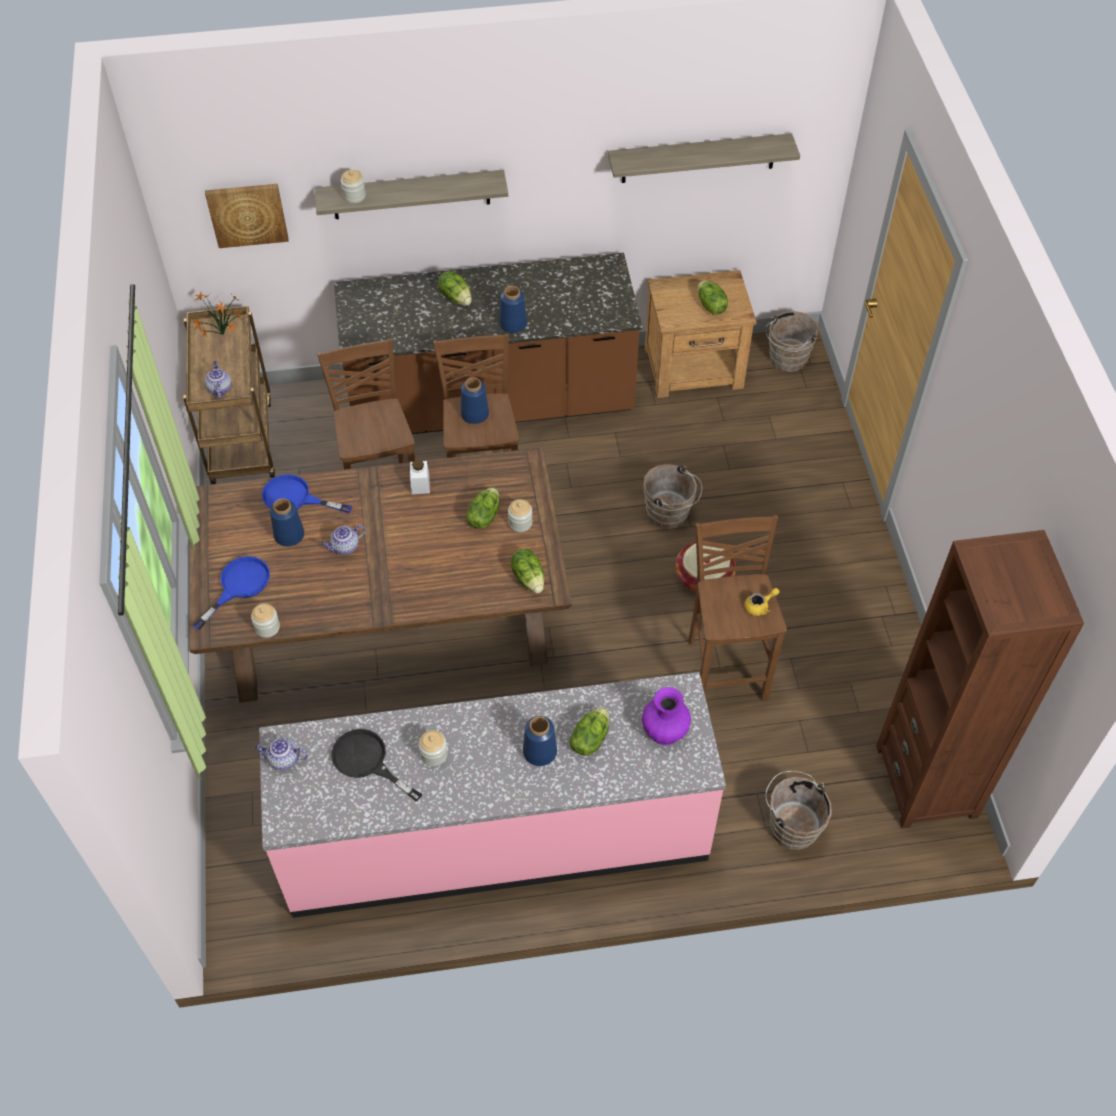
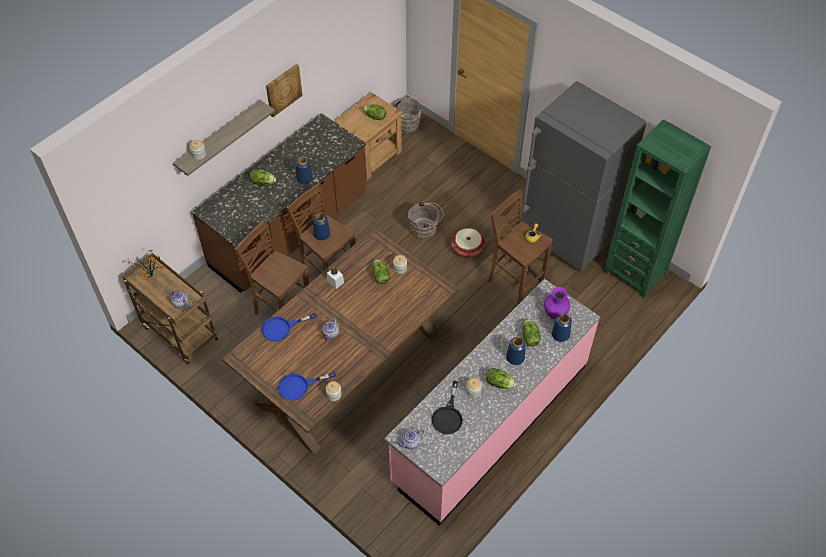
camera: 40 degrees left, 0 degrees up
blue frying pan [192,556,270,630] -> blue frying pan turned 105 degrees counterclockwise [278,372,336,400]
picture [205,184,289,248] -> picture moved to [266,64,303,117]
blue vase [270,498,304,546] -> blue vase moved to [552,314,572,342]
black frying pan [331,729,423,801] -> black frying pan turned 75 degrees counterclockwise [432,381,463,434]
lettuce [511,549,544,593] -> lettuce moved to [486,368,516,389]
shelf [608,133,800,183] -> none
brown bucket [765,771,832,850] -> none
brown bookcase [876,530,1084,829] -> green bookcase [604,119,711,298]
none -> grey fridge [521,81,646,272]

